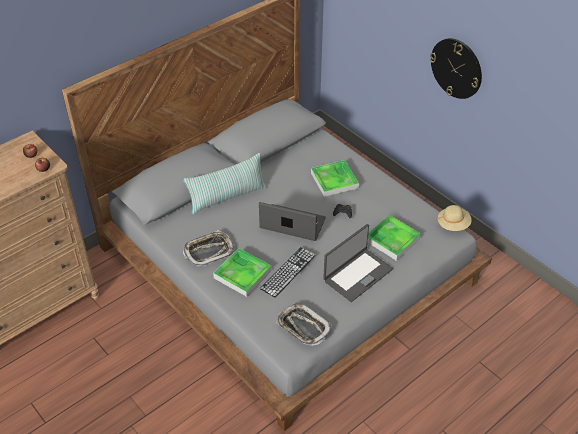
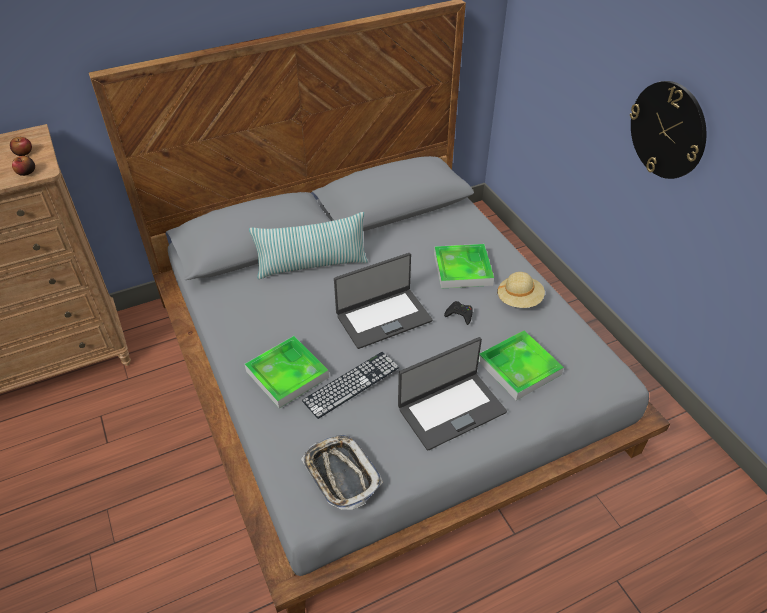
camera: 15 degrees right, 0 degrees up
tray [183,230,235,267] -> none
laptop [259,202,326,241] -> laptop turned 120 degrees clockwise [334,253,433,349]
beige hat [437,205,471,231] -> beige hat moved to [497,272,545,308]

